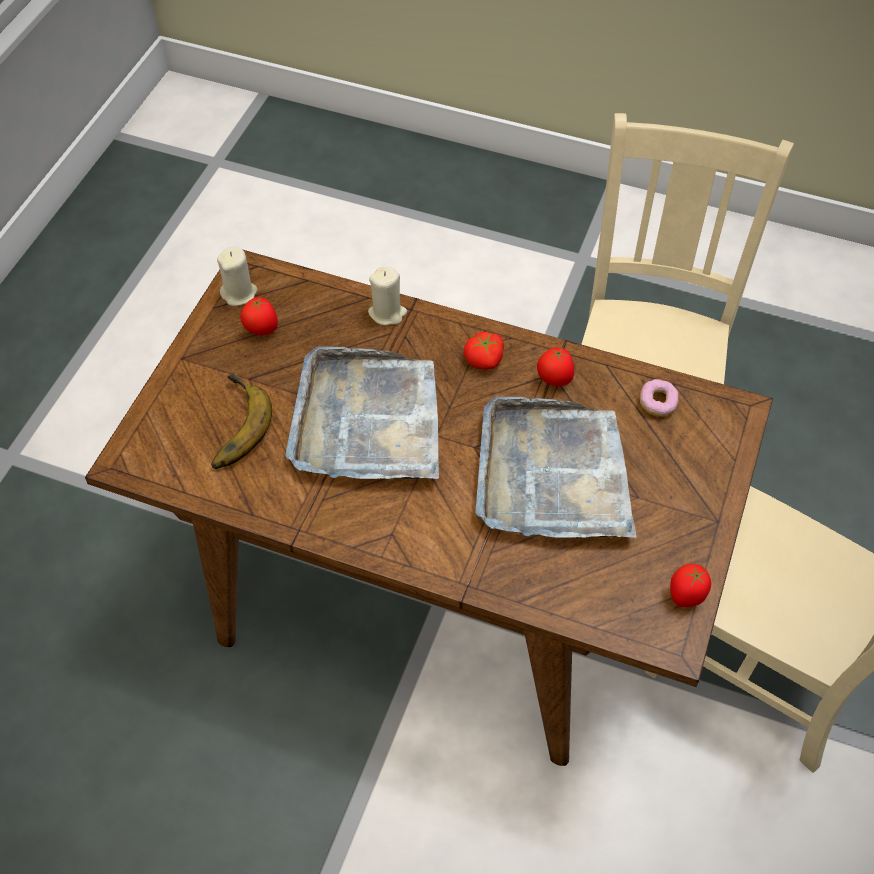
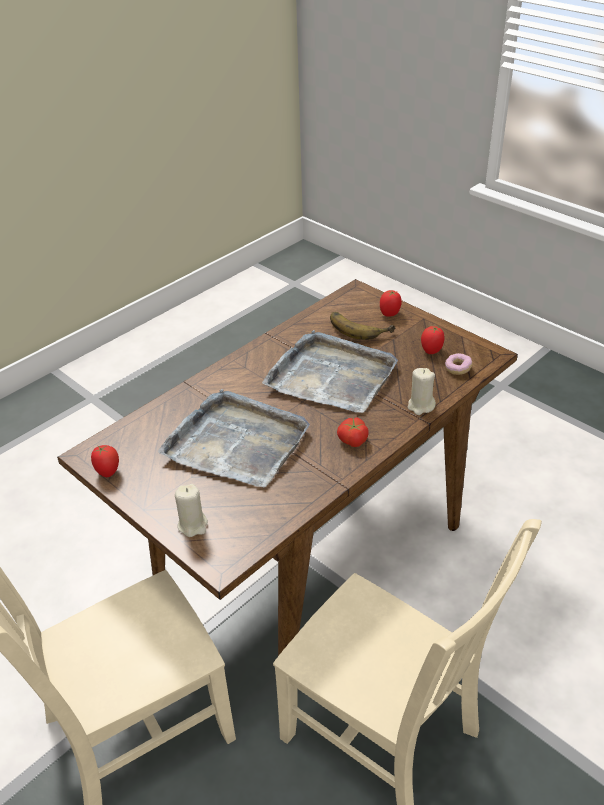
camera: 115 degrees right, 15 degrees down
beige candle [217,246,257,306] -> beige candle moved to [175,484,208,537]
tomato [537,347,575,386] -> tomato moved to [380,290,402,317]
donut [640,379,679,417] -> donut moved to [445,353,472,375]

